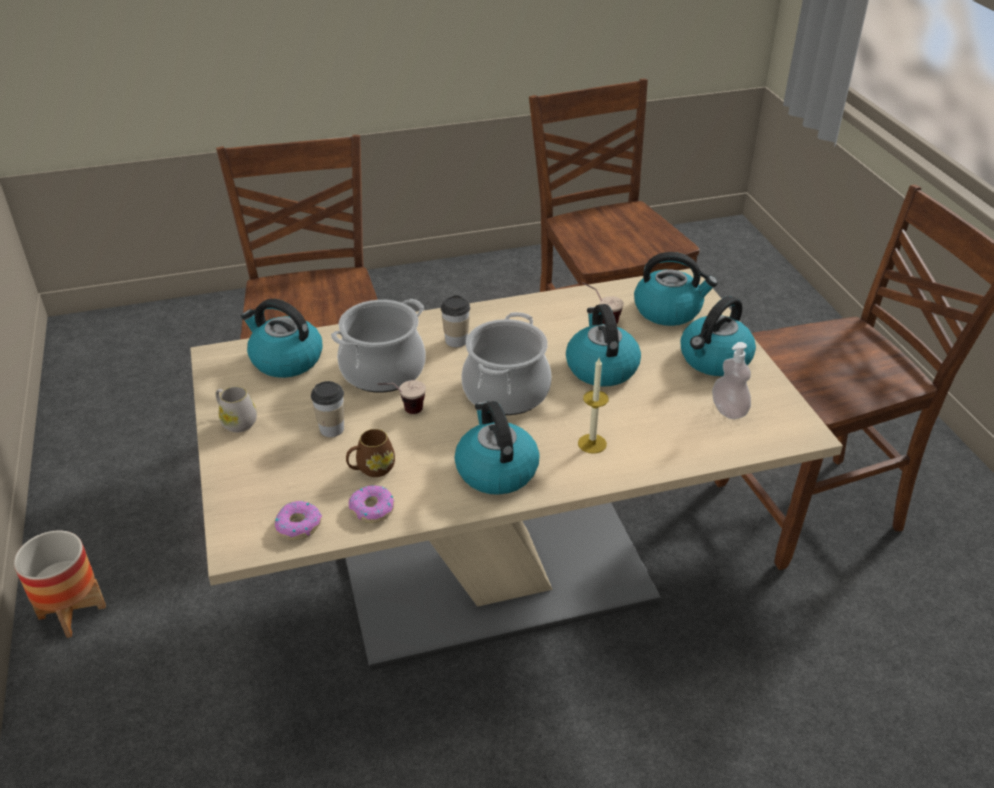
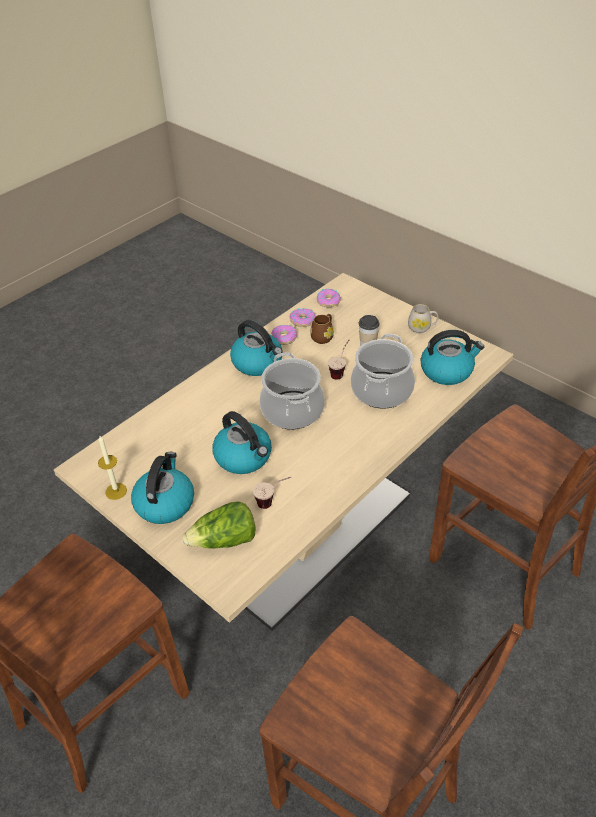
camera: 150 degrees right, 5 degrees up
planter [14,531,106,638] -> none
cup [441,295,470,347] -> none
candle [578,358,609,454] -> candle moved to [98,436,127,500]
kettle [634,252,718,326] -> lettuce [183,501,255,549]
soap dispenser [712,342,751,419] -> none
none -> donut [271,325,297,345]

